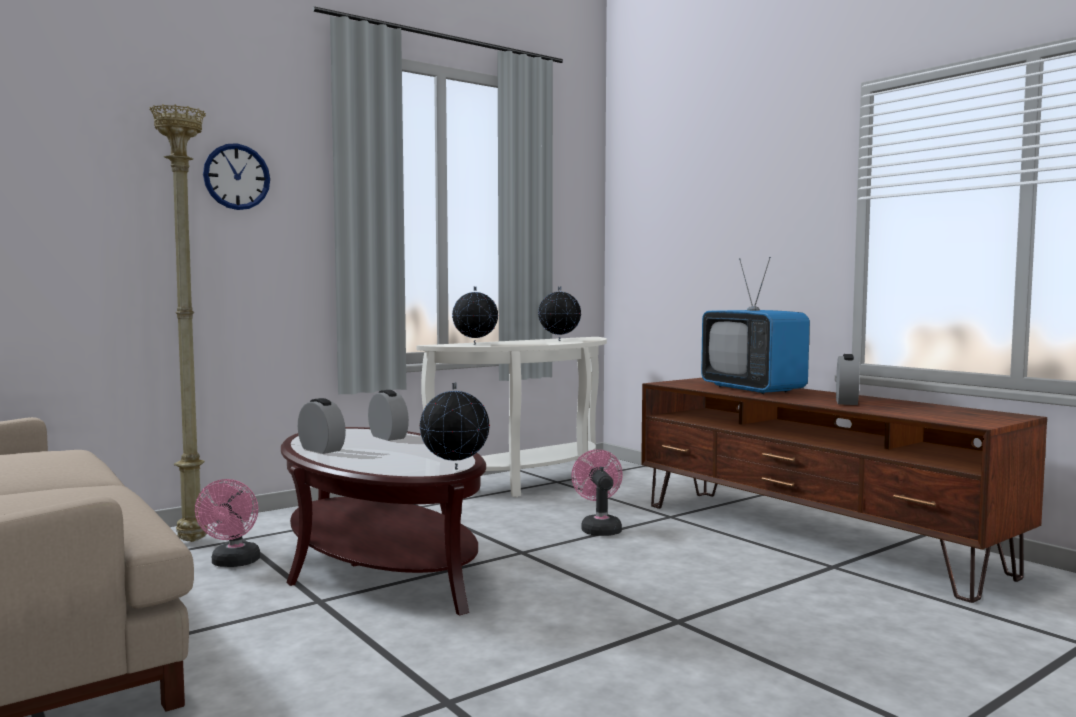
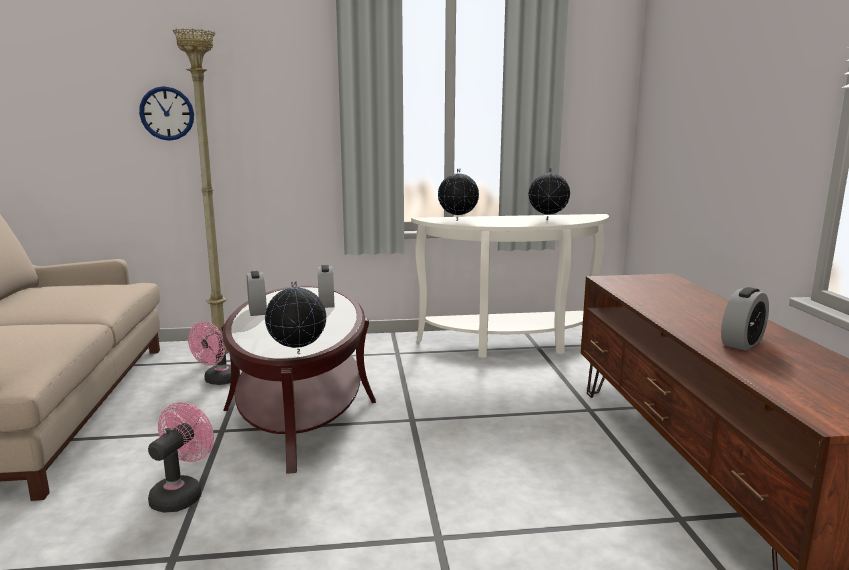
camera: 30 degrees right, 10 degrees up
wall clock [203,143,270,210] -> wall clock moved to [139,86,194,141]
pink fan [571,449,623,536] -> pink fan moved to [148,402,214,513]
television [701,257,810,394] -> none

